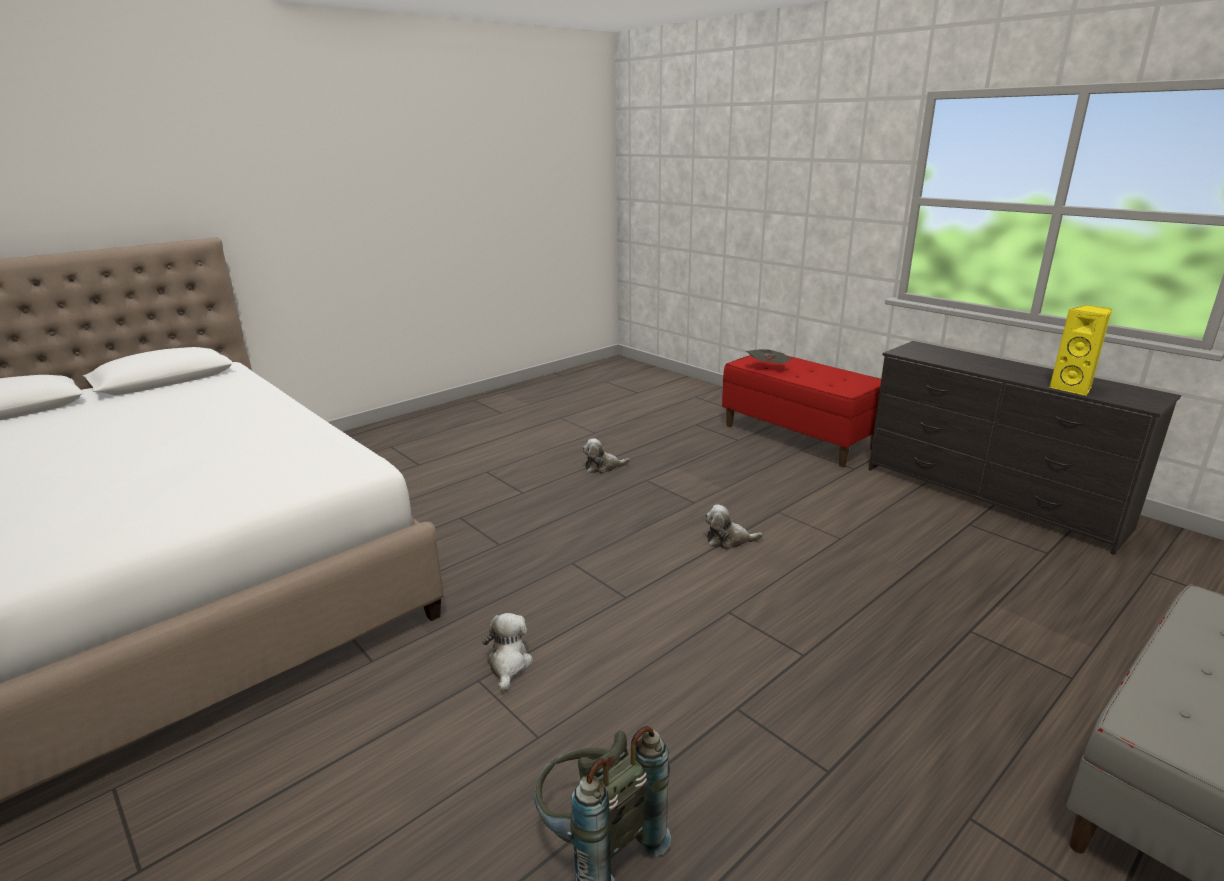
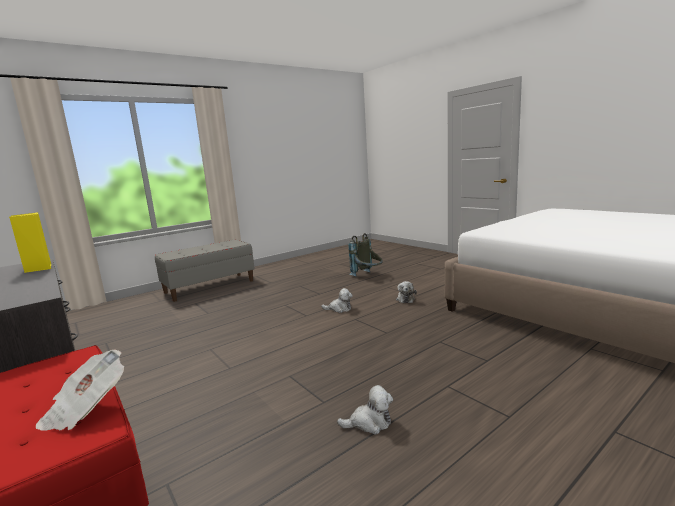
camera: 175 degrees left, 10 degrees down
plush toy [704,505,763,550] -> plush toy moved to [321,288,353,313]

